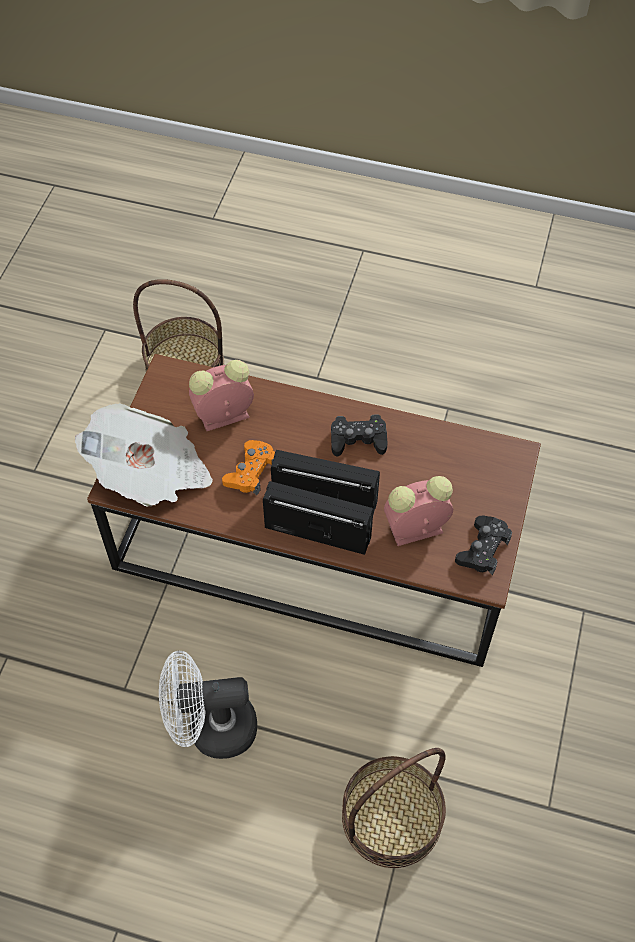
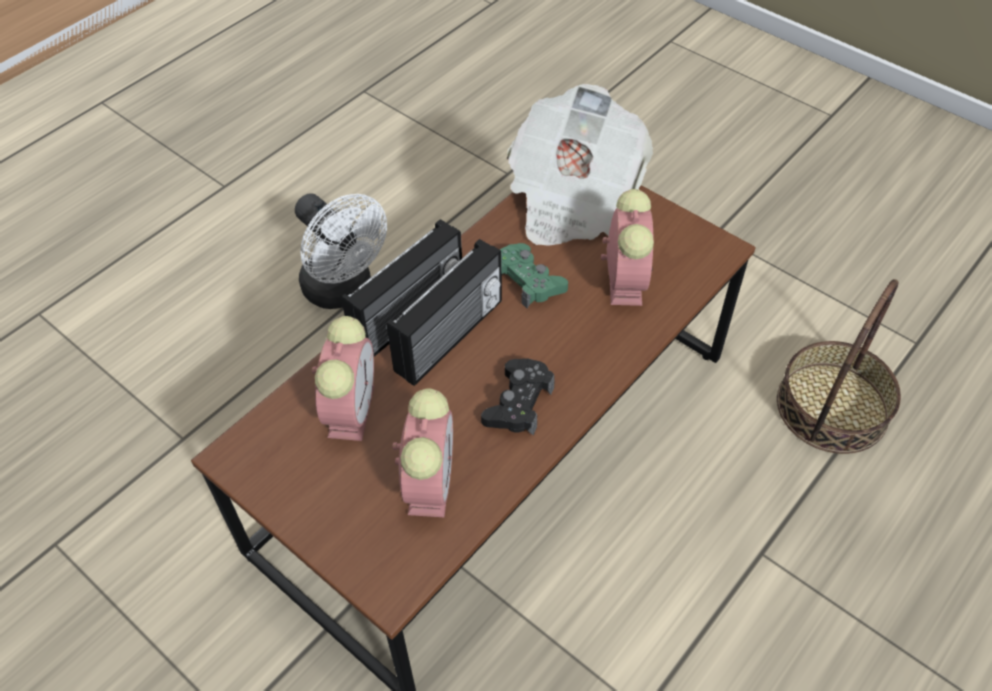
camera: 115 degrees right, 5 degrees down
white fan [159,651,257,759] -> white fan turned 120 degrees clockwise [295,193,387,309]
orange game controller [222,440,275,495] -> green game controller [500,243,568,308]
basket [342,748,446,868] -> none
black game controller [455,516,512,575] -> none
none -> alarm clock [392,388,453,517]

